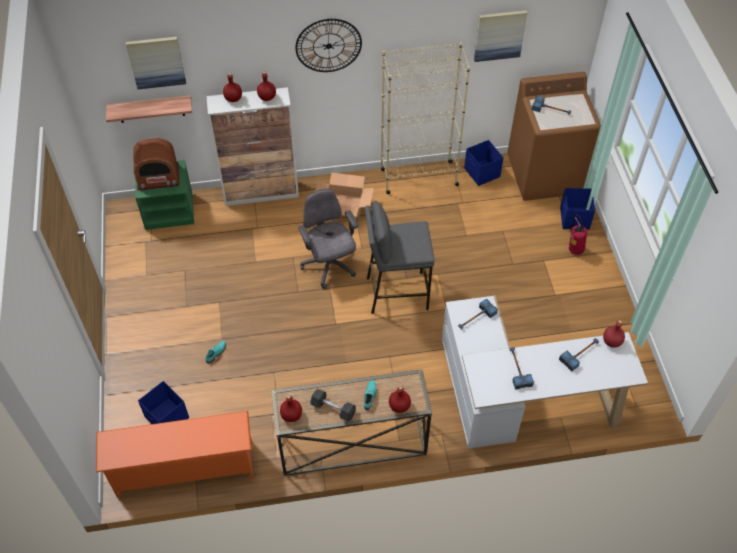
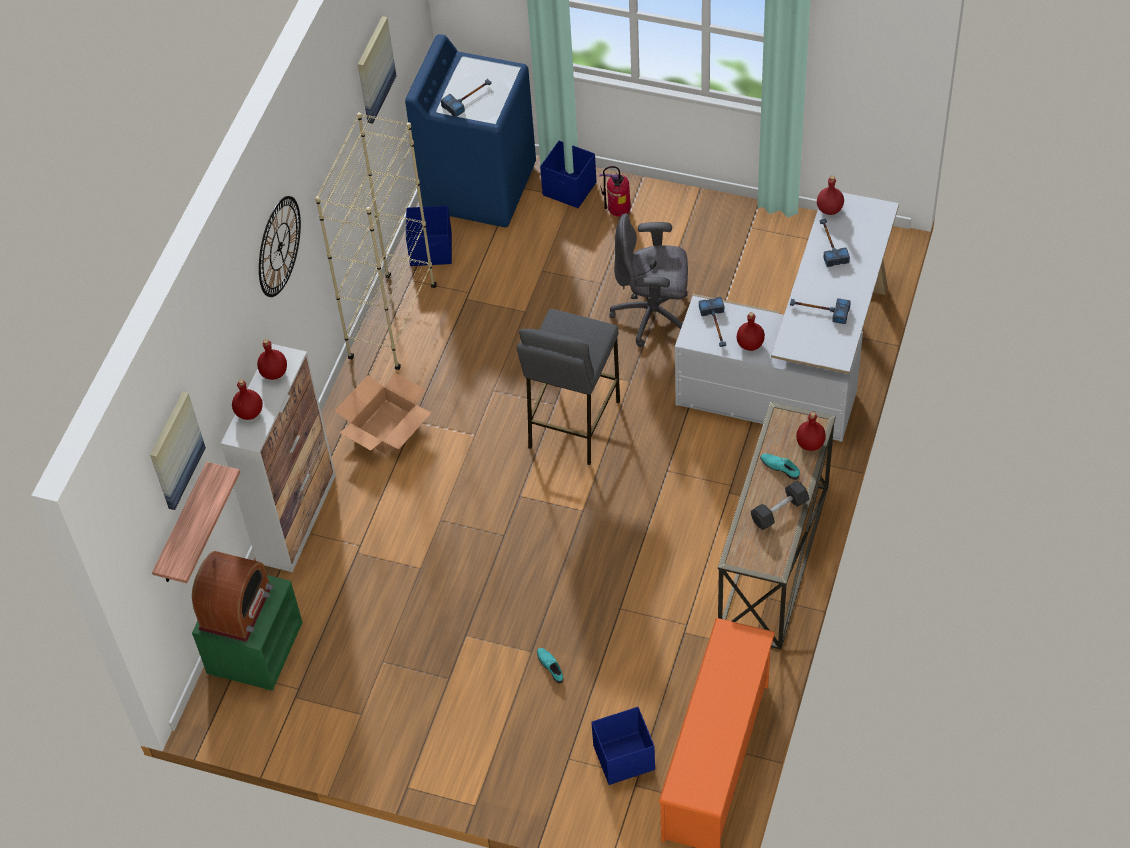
camera: 60 degrees left, 0 degrees up
red bottle [280,395,302,422] -> red bottle moved to [737,312,765,351]
grey office chair [298,189,358,289] -> grey office chair moved to [610,214,688,347]
brown washing machine [507,72,601,201] -> blue washing machine [405,34,536,228]

